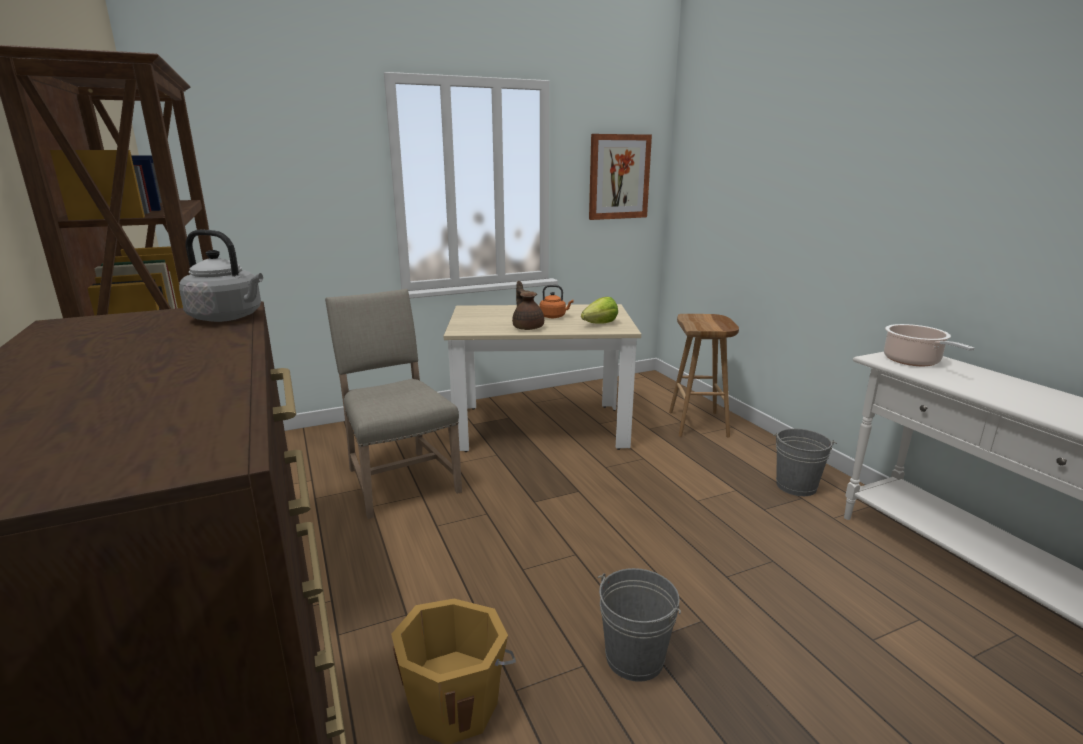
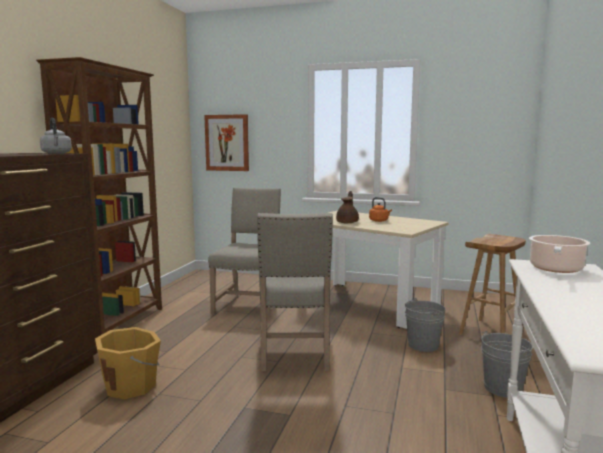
camera: 40 degrees right, 10 degrees down
lettuce [581,297,618,324] -> none
picture [589,134,652,220] -> picture moved to [204,114,249,171]
grey bucket [597,568,681,682] -> grey bucket moved to [405,298,446,352]
none -> beige chair [257,213,333,371]

